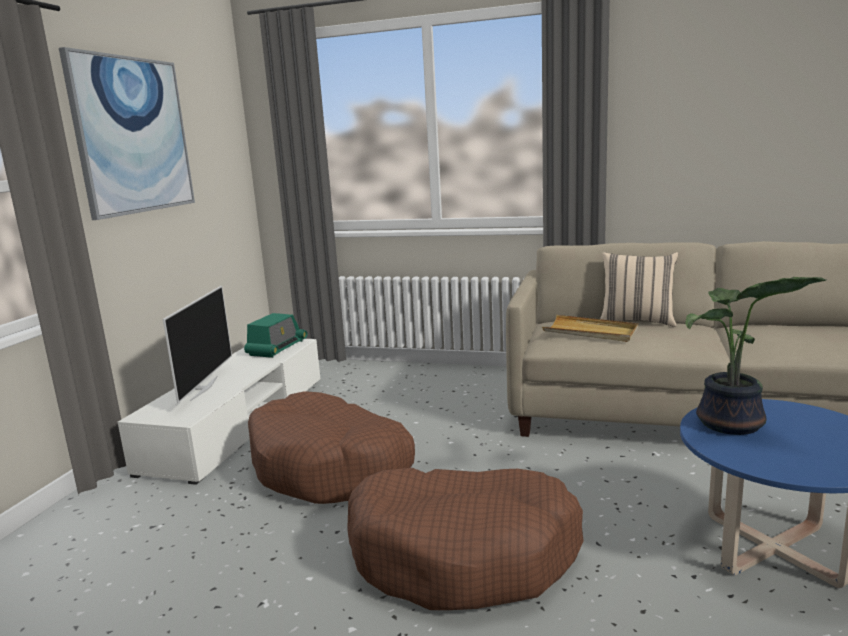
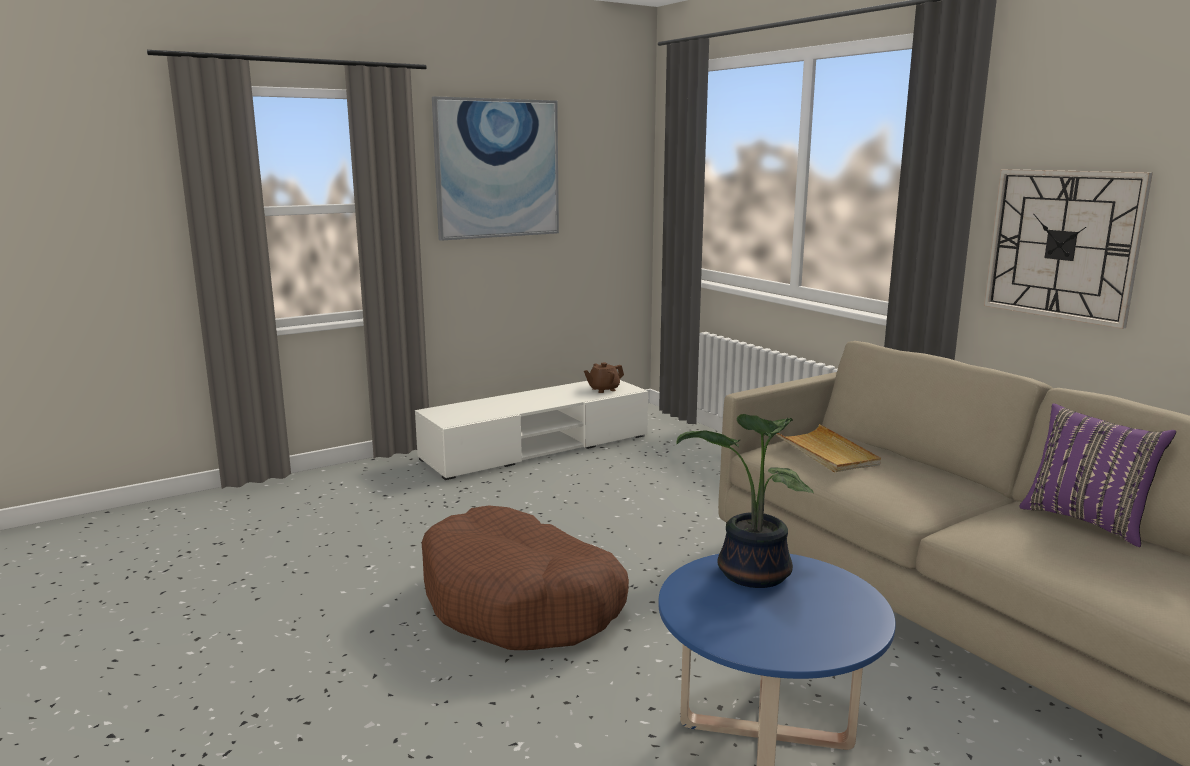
camera: 40 degrees right, 0 degrees up
television [163,286,232,403] -> none
radio [244,313,308,358] -> brown teapot [584,362,624,393]
brown dog bed [248,391,415,504] -> none
beige pillow [600,252,678,327] -> none
none -> wall clock [984,169,1153,329]
none -> purple pillow [1019,403,1176,547]

